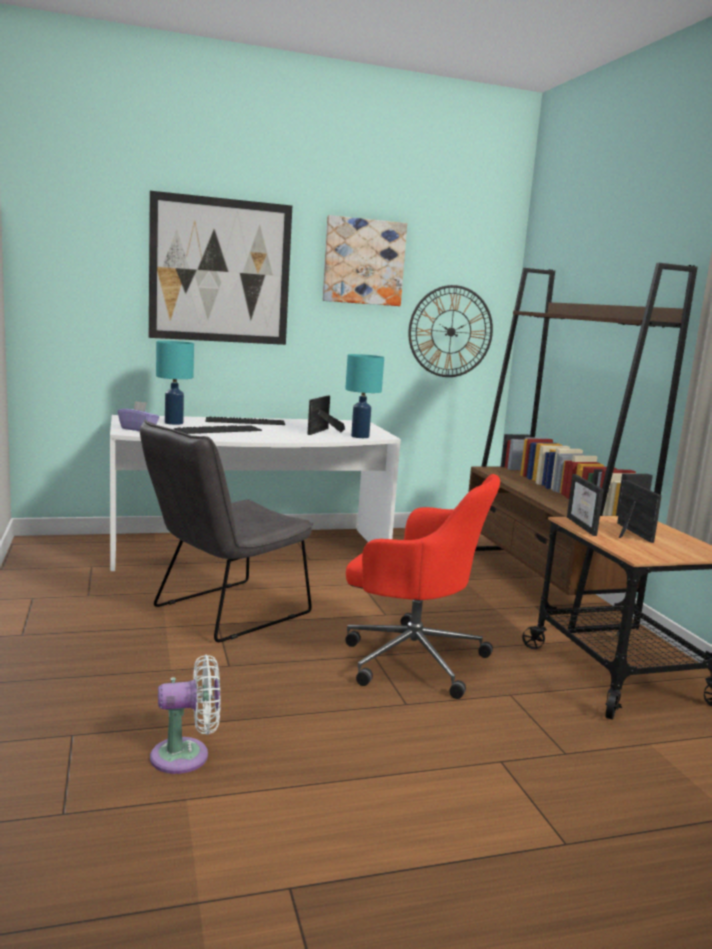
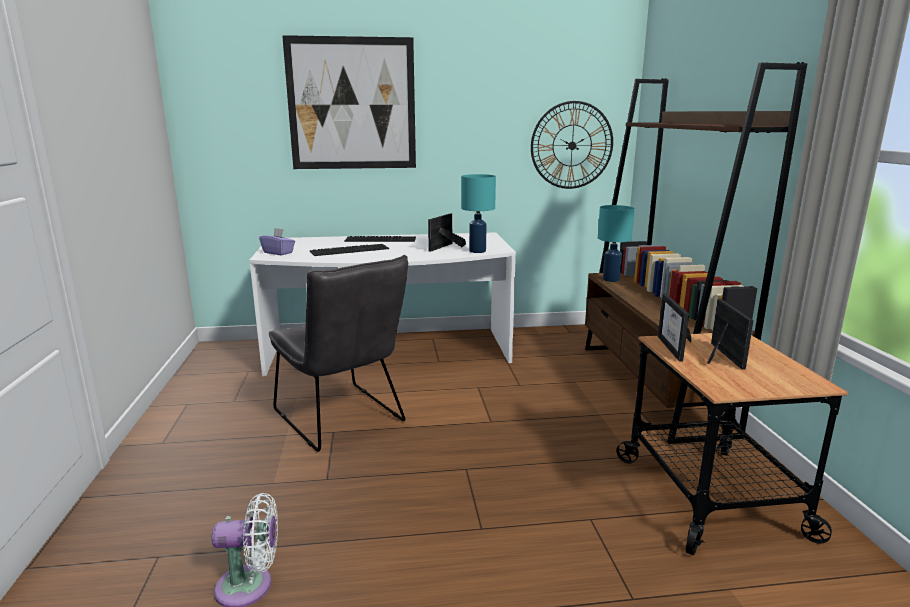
camera: 10 degrees right, 5 degrees up
grey chair [140,420,313,642] -> grey chair turned 90 degrees counterclockwise [269,255,408,452]
turquoise table lamp [156,341,194,425] -> turquoise table lamp moved to [598,205,635,282]
picture [323,215,407,306] -> none
red office chair [345,474,500,699] -> none

